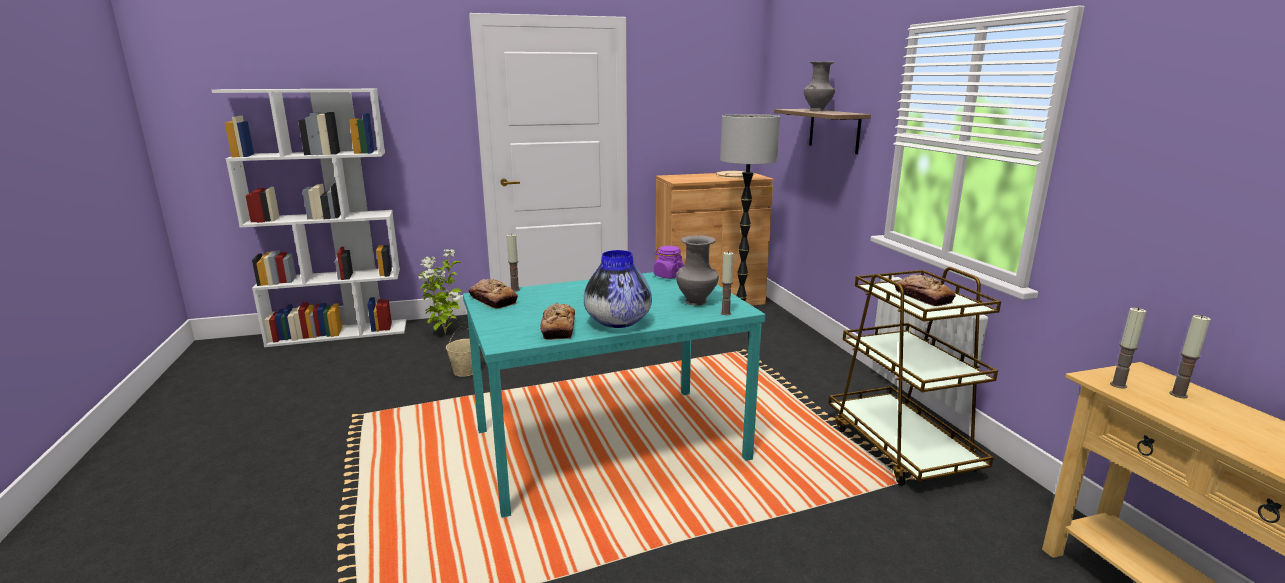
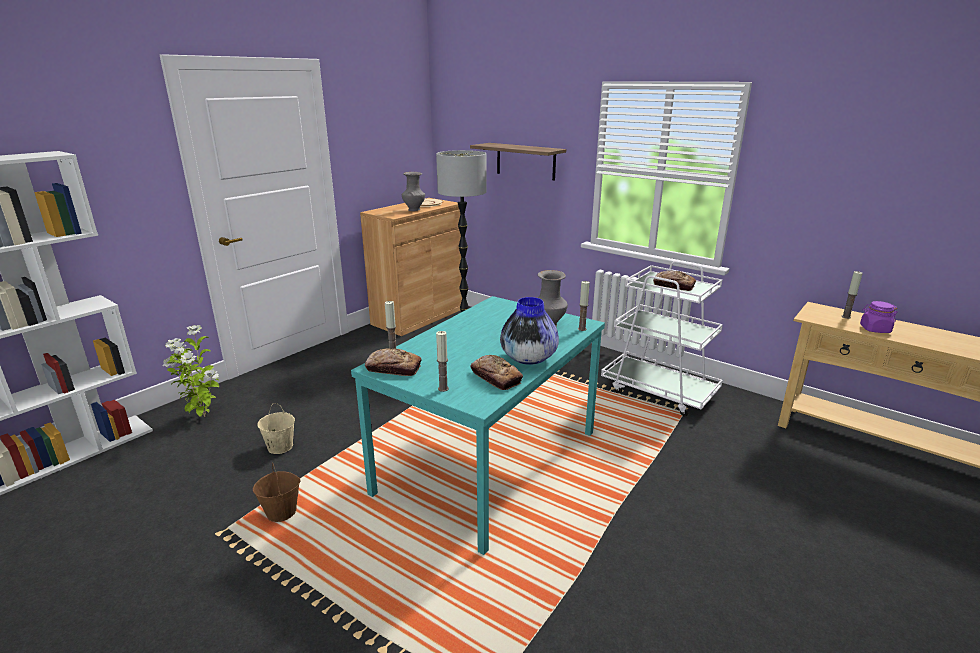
camera: 35 degrees left, 5 degrees up
purple jar [654,246,684,279] -> purple jar moved to [860,301,897,333]
grey vase [804,61,835,111] -> grey vase moved to [402,172,425,211]
brown cart [829,267,1001,486] -> white cart [601,261,723,416]
candle [1110,308,1147,389] -> candle moved to [436,331,449,392]
none -> brown bucket [253,462,301,522]

